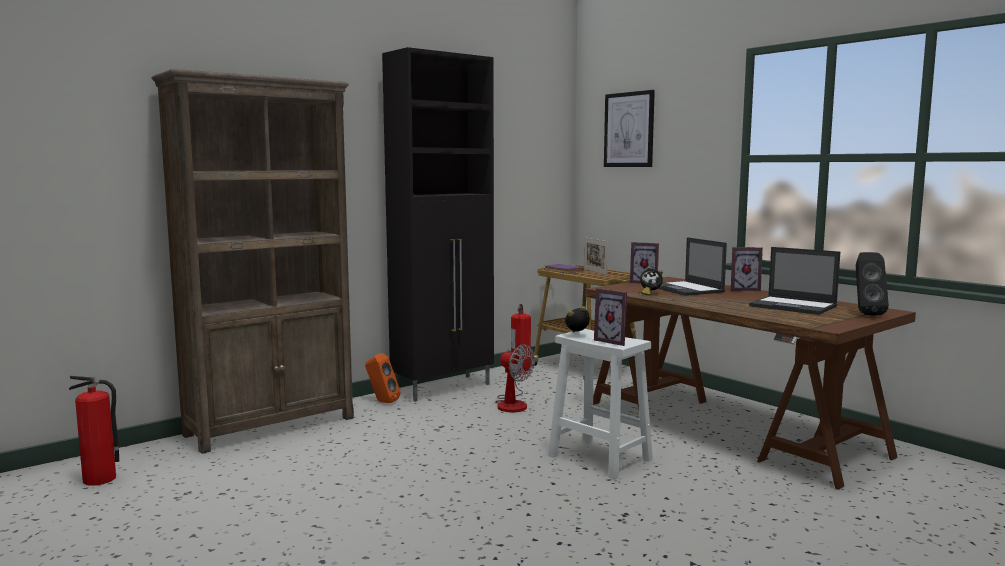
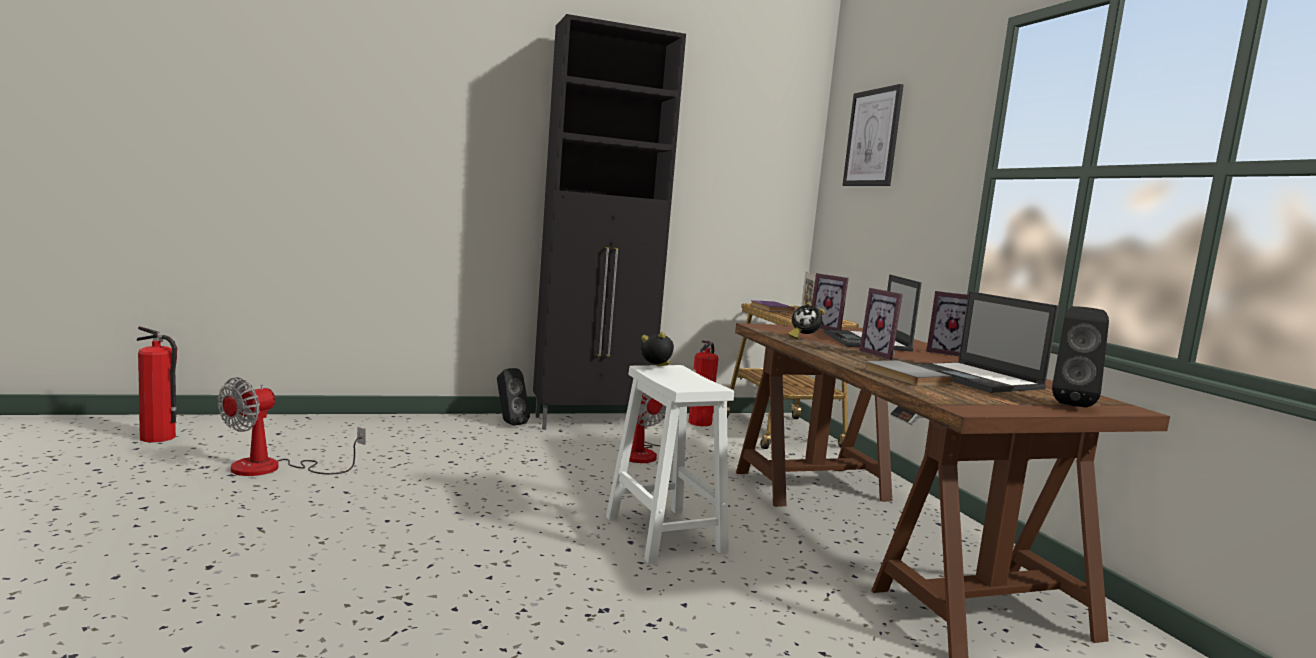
camera: 20 degrees right, 0 degrees up
brown bookcase [151,69,354,454] -> none
orange speaker [365,353,401,403] -> black speaker [497,368,530,426]
picture frame [594,288,627,346] -> picture frame moved to [859,288,903,360]
none -> fan [218,377,366,476]
none -> grey book [865,360,953,386]

